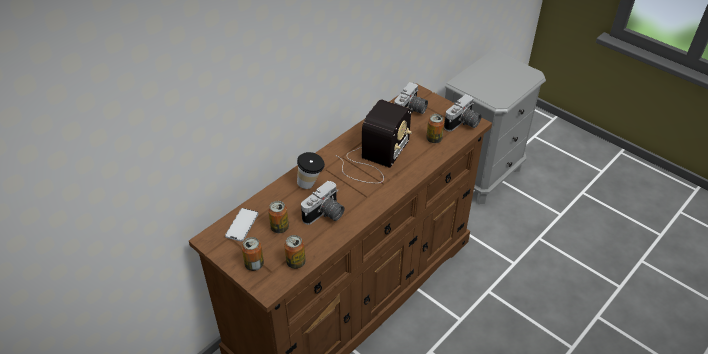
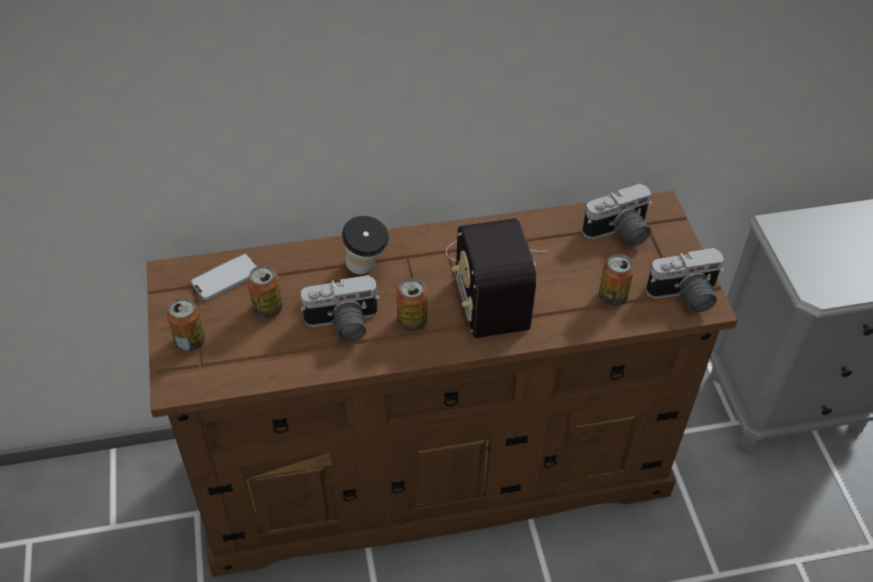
camera: 35 degrees right, 5 degrees up
can [284,235,306,269] -> can moved to [396,278,427,331]
radio [335,99,412,183] -> radio turned 105 degrees clockwise [446,218,548,338]

